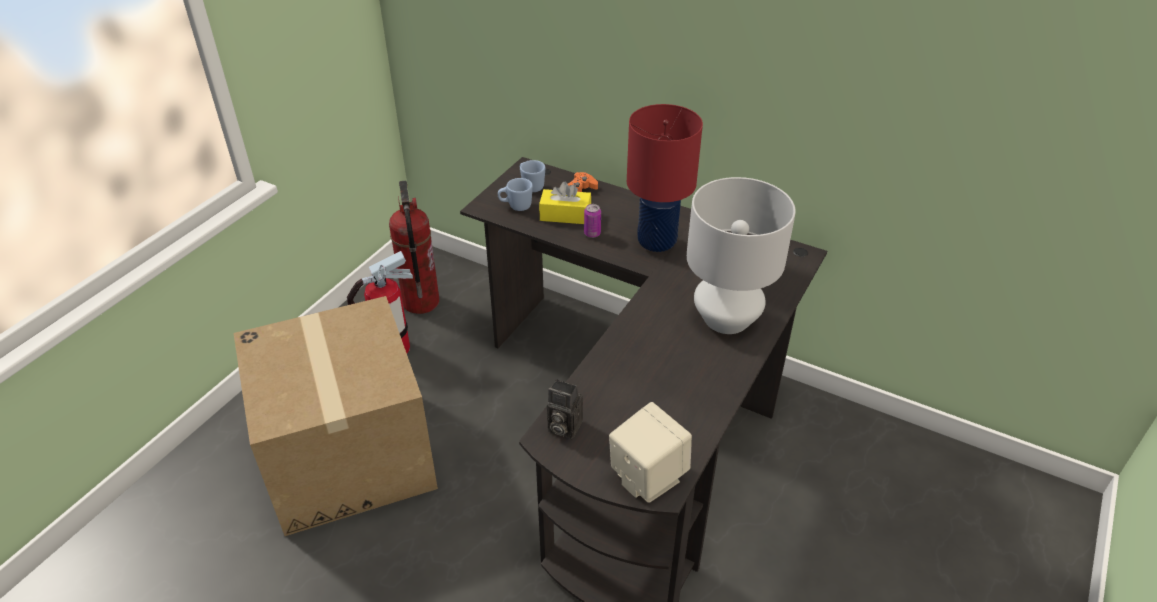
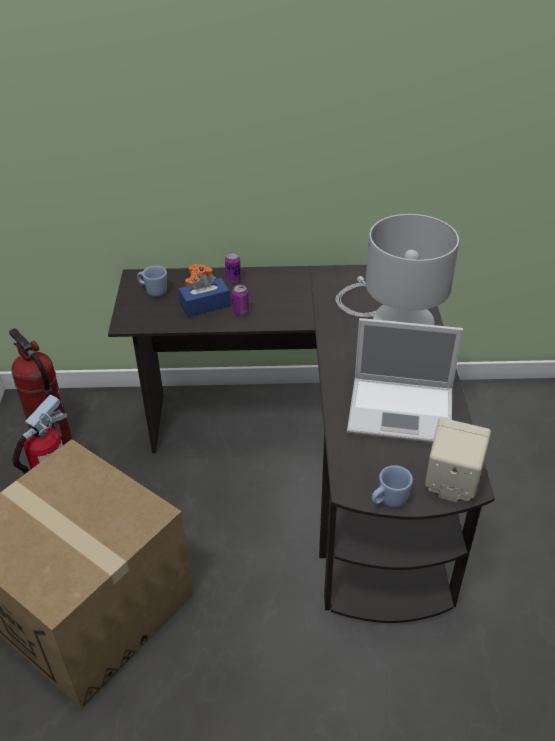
camera: 30 degrees left, 0 degrees up
blue mug [498,178,533,211] -> blue mug moved to [372,465,413,508]
yellow tissue box [539,182,591,224] -> blue tissue box [178,274,231,317]
camera [547,379,583,439] -> none
red table lamp [627,104,703,252] -> none
none -> can [225,253,241,283]
none -> laptop [347,318,463,443]

